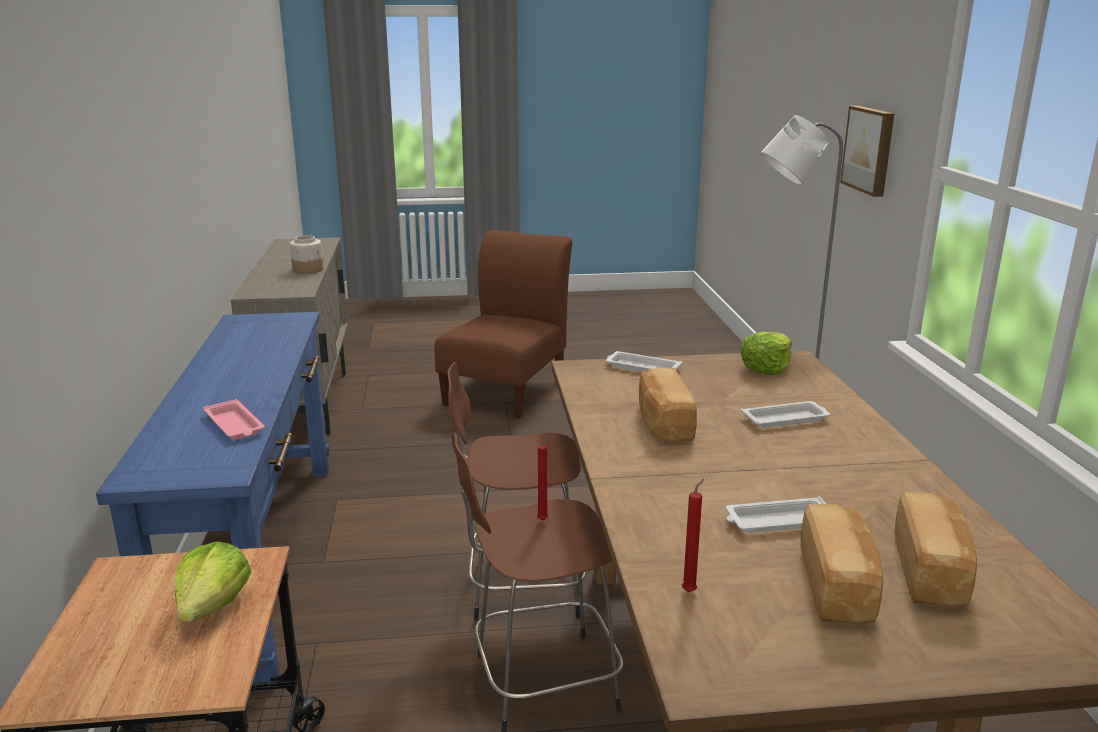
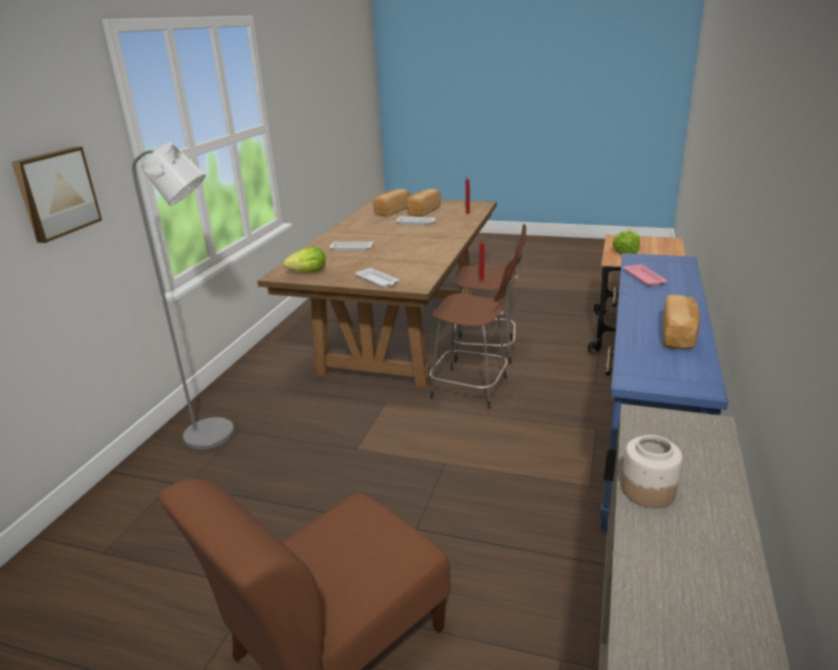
camera: 155 degrees left, 5 degrees up
bread [639,368,697,443] -> bread moved to [663,295,700,350]

